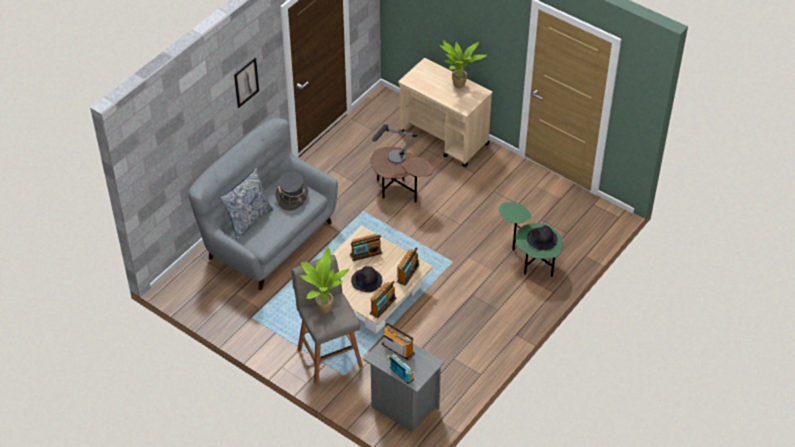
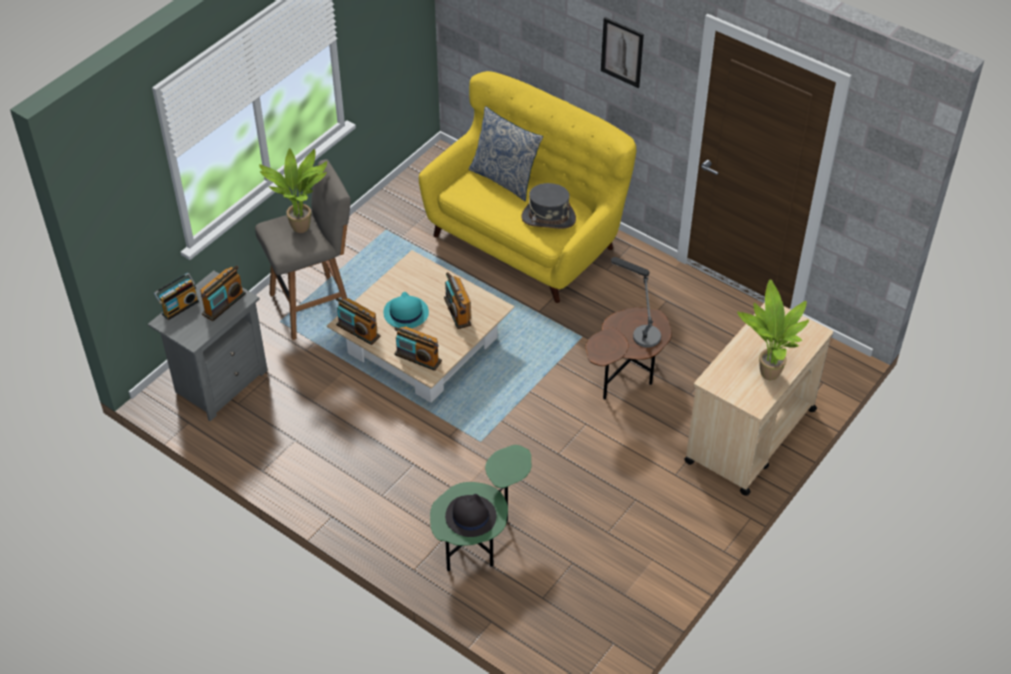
camera: 90 degrees right, 0 degrees up
grey sofa [188,118,338,290] -> yellow sofa [419,71,636,303]
black hat [351,266,382,292] -> turquoise hat [384,292,429,328]

